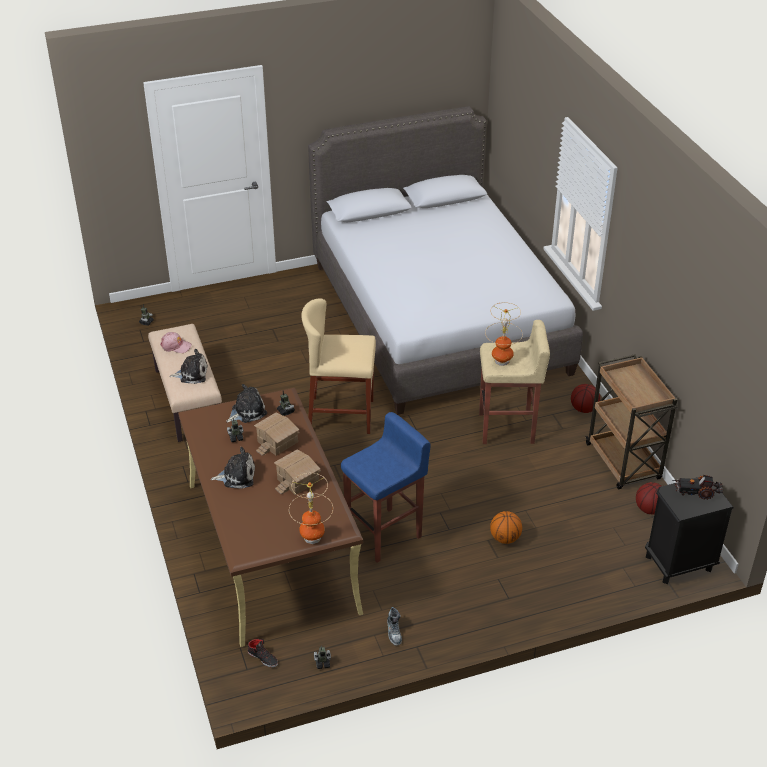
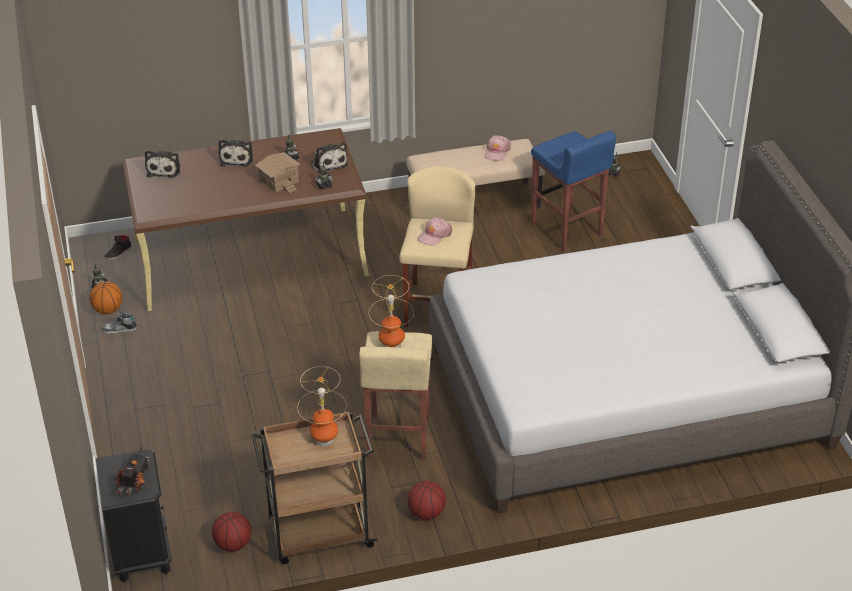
camera: 95 degrees right, 0 degrees up
plush toy [169,349,208,384] -> plush toy moved to [145,150,180,178]
toy house [274,450,321,495] -> none
table lamp [289,473,333,544] -> table lamp moved to [297,366,347,446]
blue stool [341,412,431,563] -> blue stool moved to [531,131,616,252]
basketball [490,511,522,544] -> basketball moved to [89,282,123,314]
none -> pink cap [417,217,452,246]

